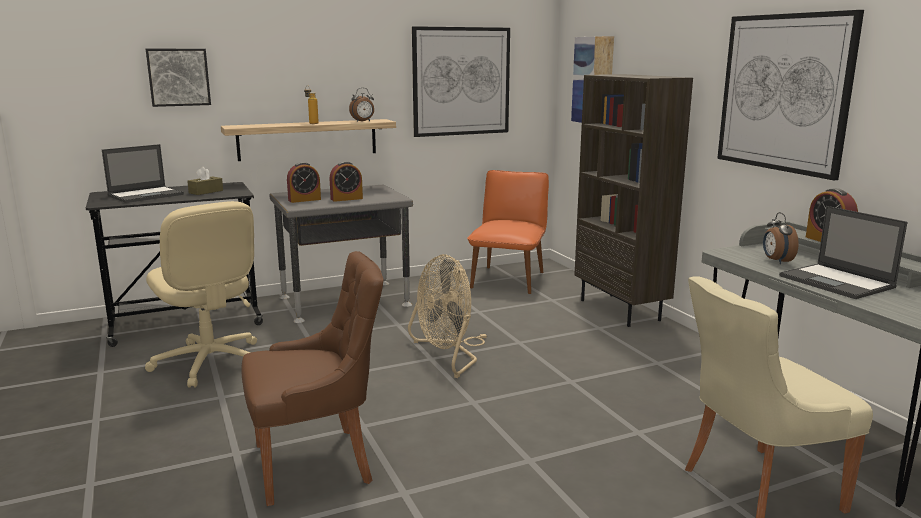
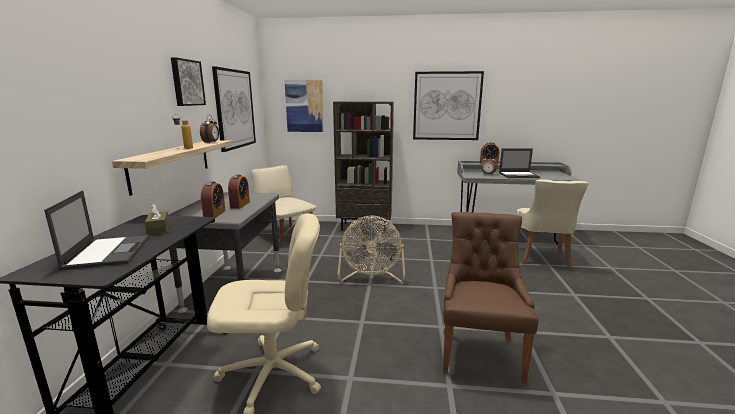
camera: 60 degrees left, 0 degrees up
picture [146,49,211,107] -> picture moved to [171,57,206,106]
orange chair [467,170,549,294] -> beige chair [251,165,316,248]

